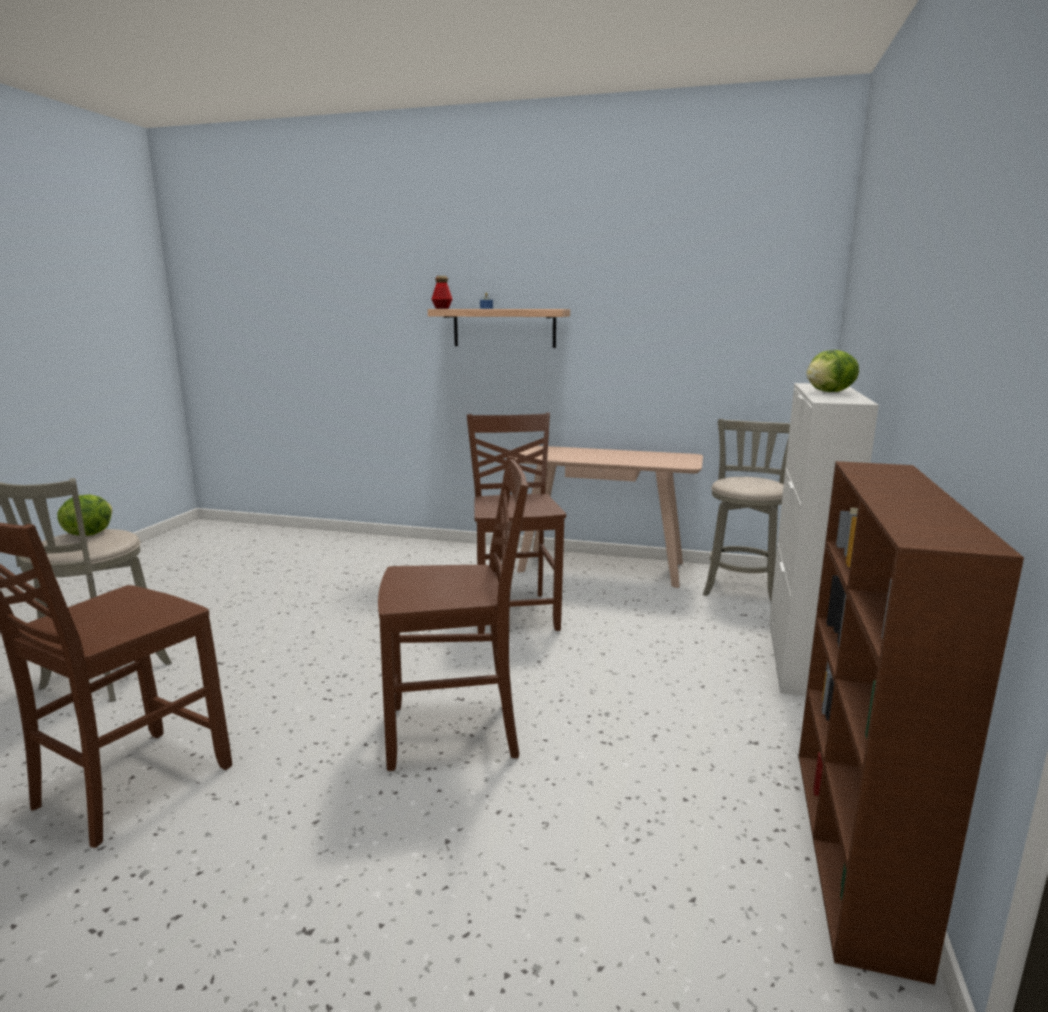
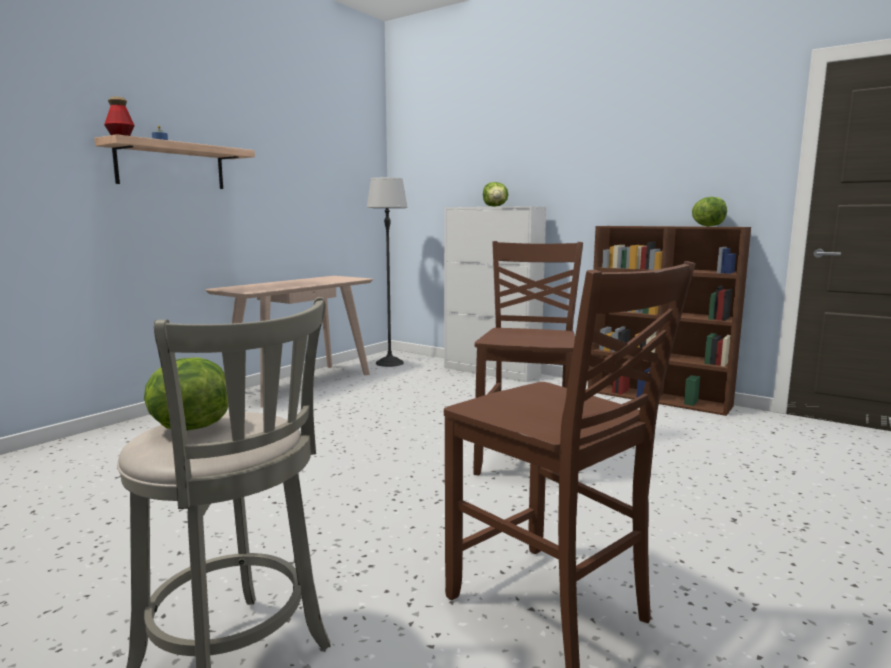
camera: 70 degrees left, 5 degrees down
brown chair [467,413,566,634] -> none
grey stool [703,419,790,601] -> floor lamp [367,177,408,367]
none -> lettuce [692,197,727,227]

